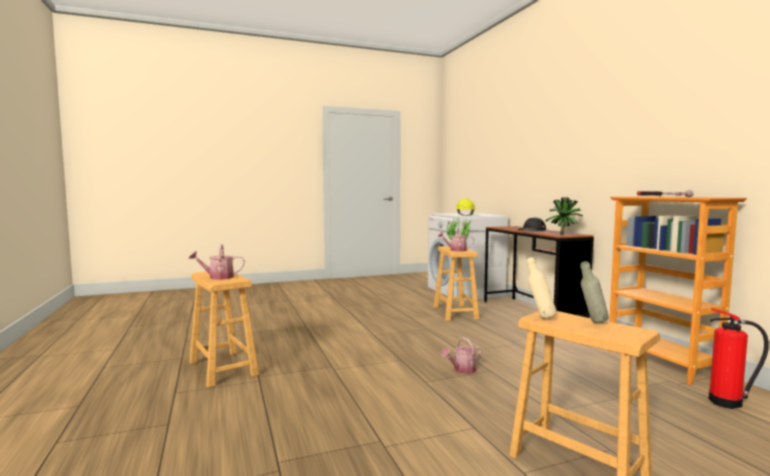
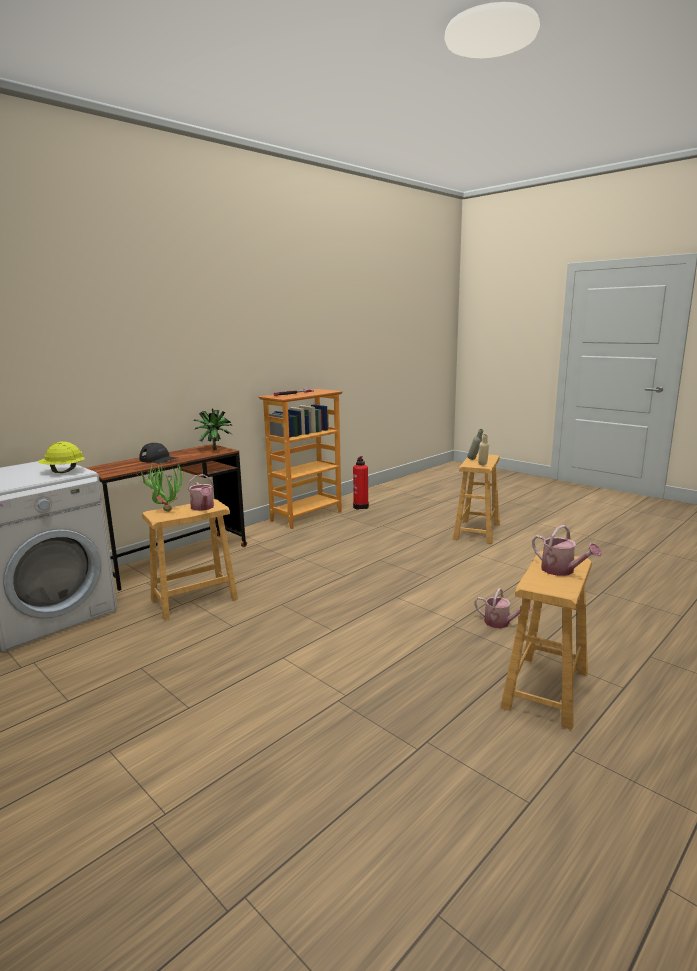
camera: 115 degrees left, 10 degrees up
watering can [441,337,482,374] -> watering can moved to [474,588,532,629]

